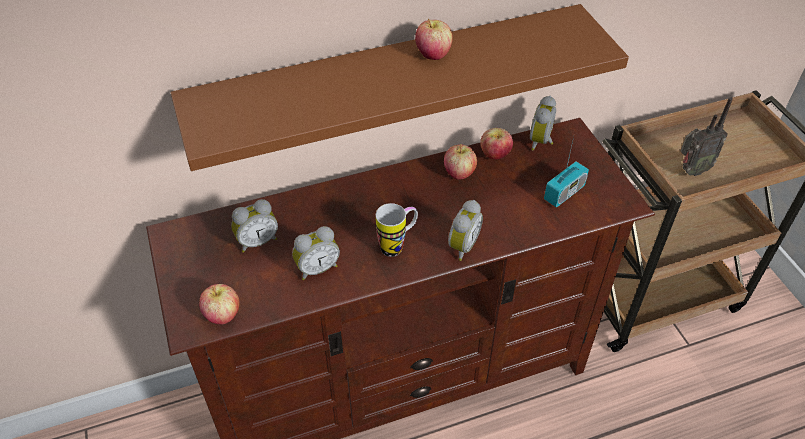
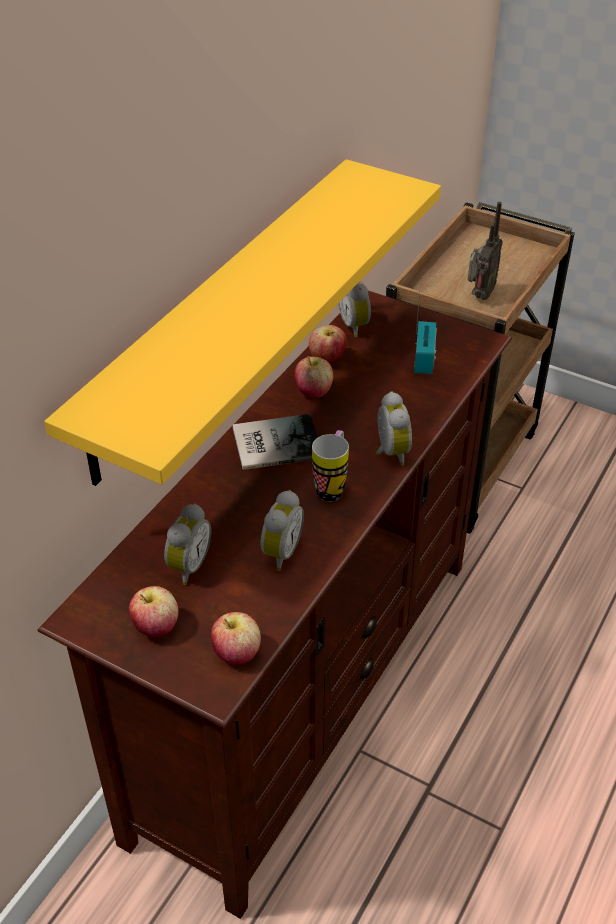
camera: 40 degrees left, 5 degrees down
brown shelf [171,4,629,171] -> yellow shelf [44,159,441,486]
apple [415,19,453,60] -> apple moved to [129,586,178,638]
none -> book [233,414,318,470]

